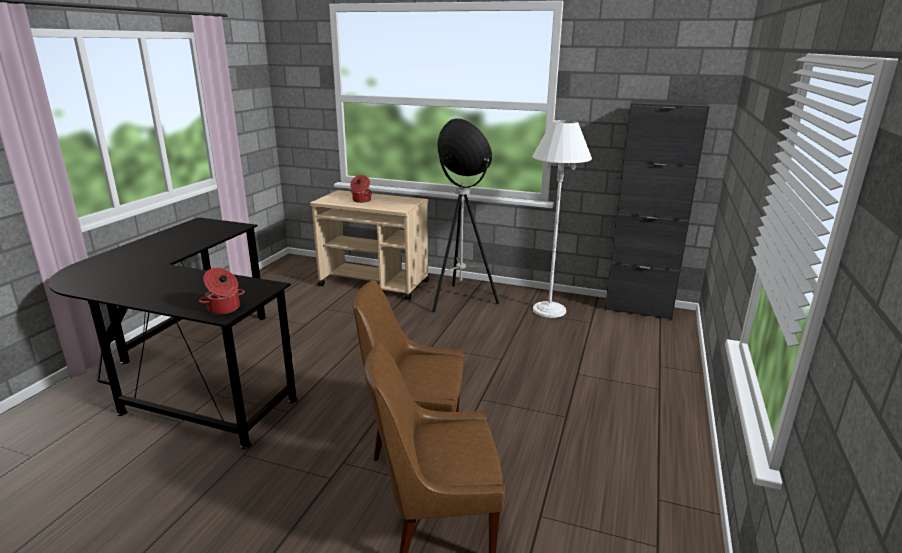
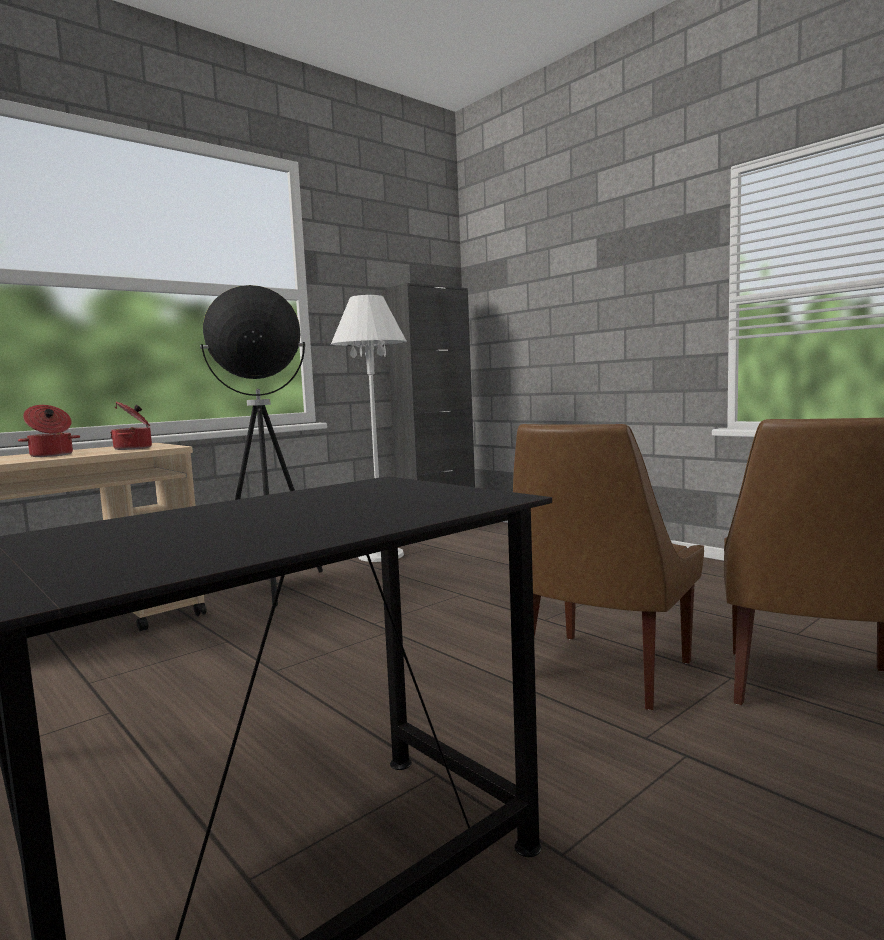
camera: 60 degrees left, 15 degrees down
cooking pot [199,268,245,314] -> cooking pot moved to [110,401,152,450]

